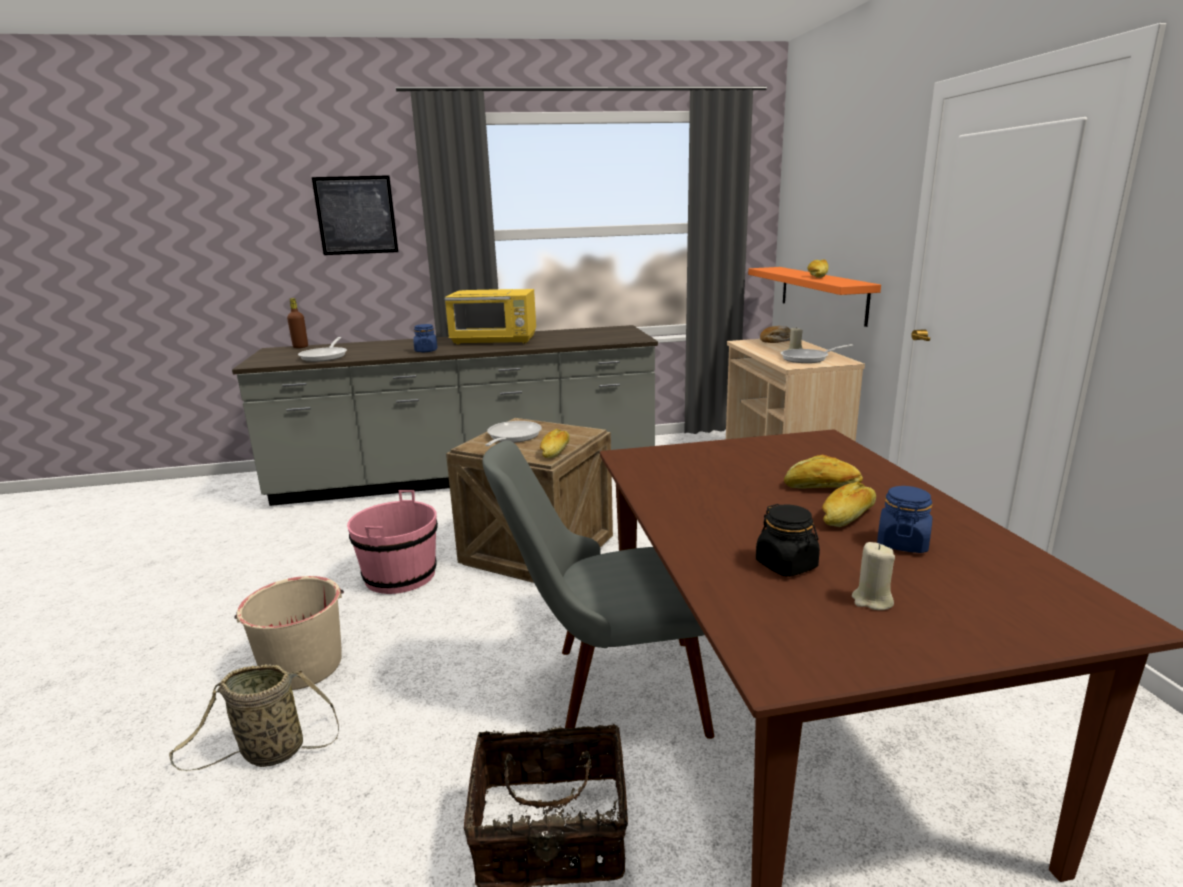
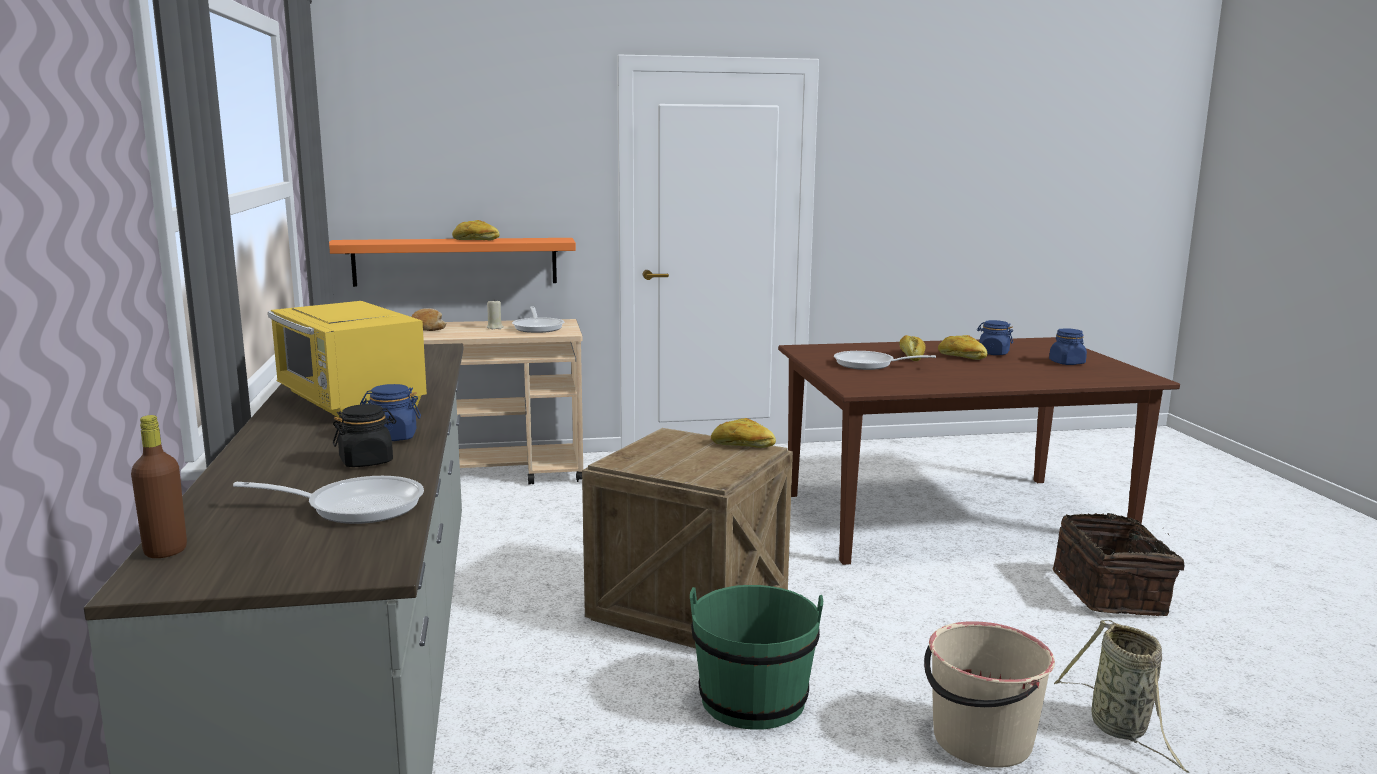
camera: 90 degrees left, 5 degrees down
picture [312,175,398,255] -> none
pink bucket [347,490,438,594] -> green bucket [690,585,823,730]
yellow microwave [444,289,536,345] -> yellow microwave turned 135 degrees clockwise [268,301,427,418]
grey chair [482,440,714,739] -> none
frying pan [485,421,542,446] -> frying pan moved to [834,351,936,370]
black jar [756,504,820,577] -> black jar moved to [333,404,396,467]
beige candle [852,542,895,610] -> blue jar [1049,328,1087,365]

